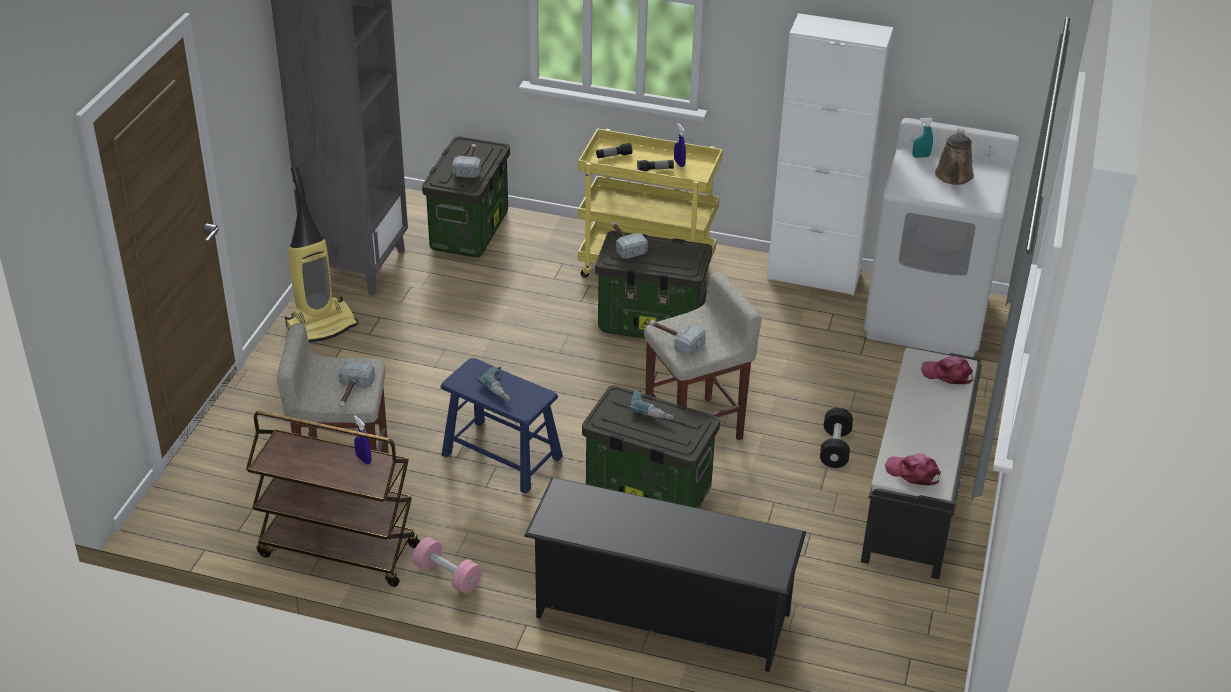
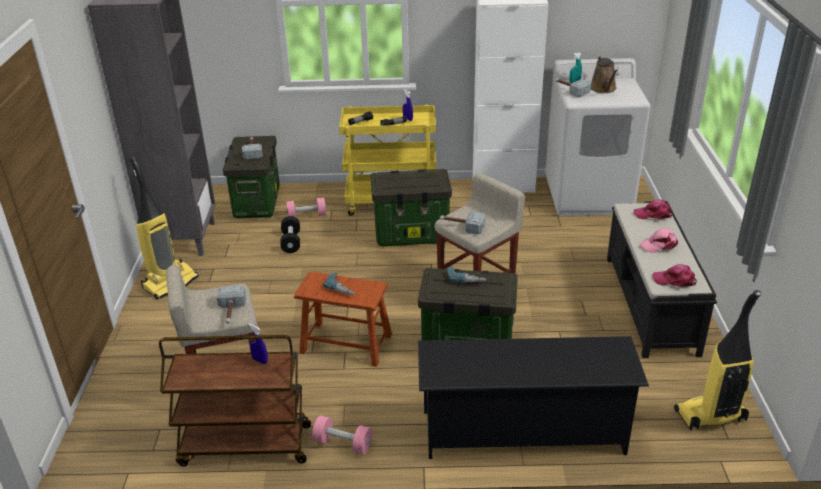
camera: 15 degrees left, 5 degrees down
blue stool [441,358,563,494] -> brown stool [294,272,392,367]
hammer [611,222,648,259] -> hammer moved to [555,78,591,97]
black dumbbell [820,408,853,468] -> black dumbbell moved to [280,216,300,253]
none -> pink dumbbell [286,197,326,217]
none -> pink cap [639,228,678,253]
none -> vacuum cleaner [674,290,762,431]

